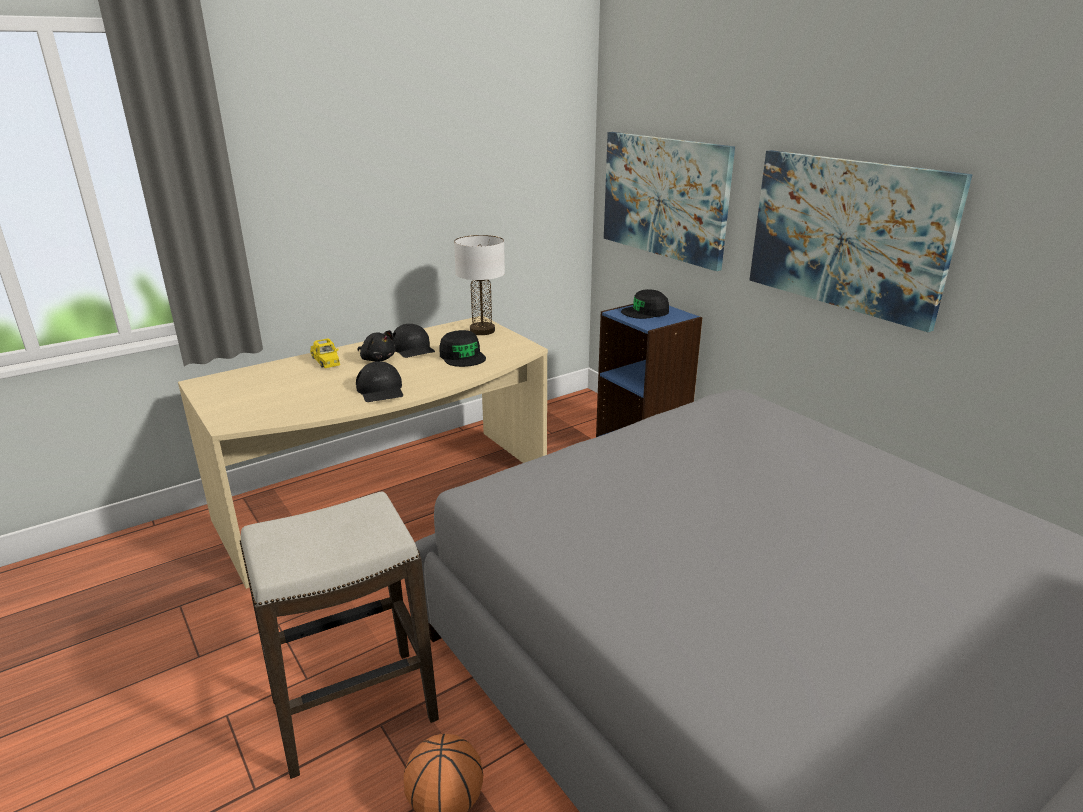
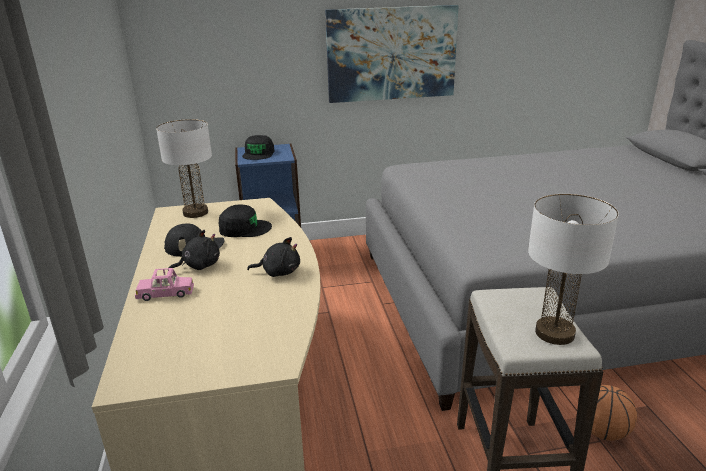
camera: 65 degrees left, 0 degrees up
yellow toy car [310,338,340,368] -> pink toy car [135,268,194,301]
black cap [356,361,403,402] -> black plush toy [247,237,300,277]
picture [604,132,735,271] -> none
none -> table lamp [528,194,619,345]

